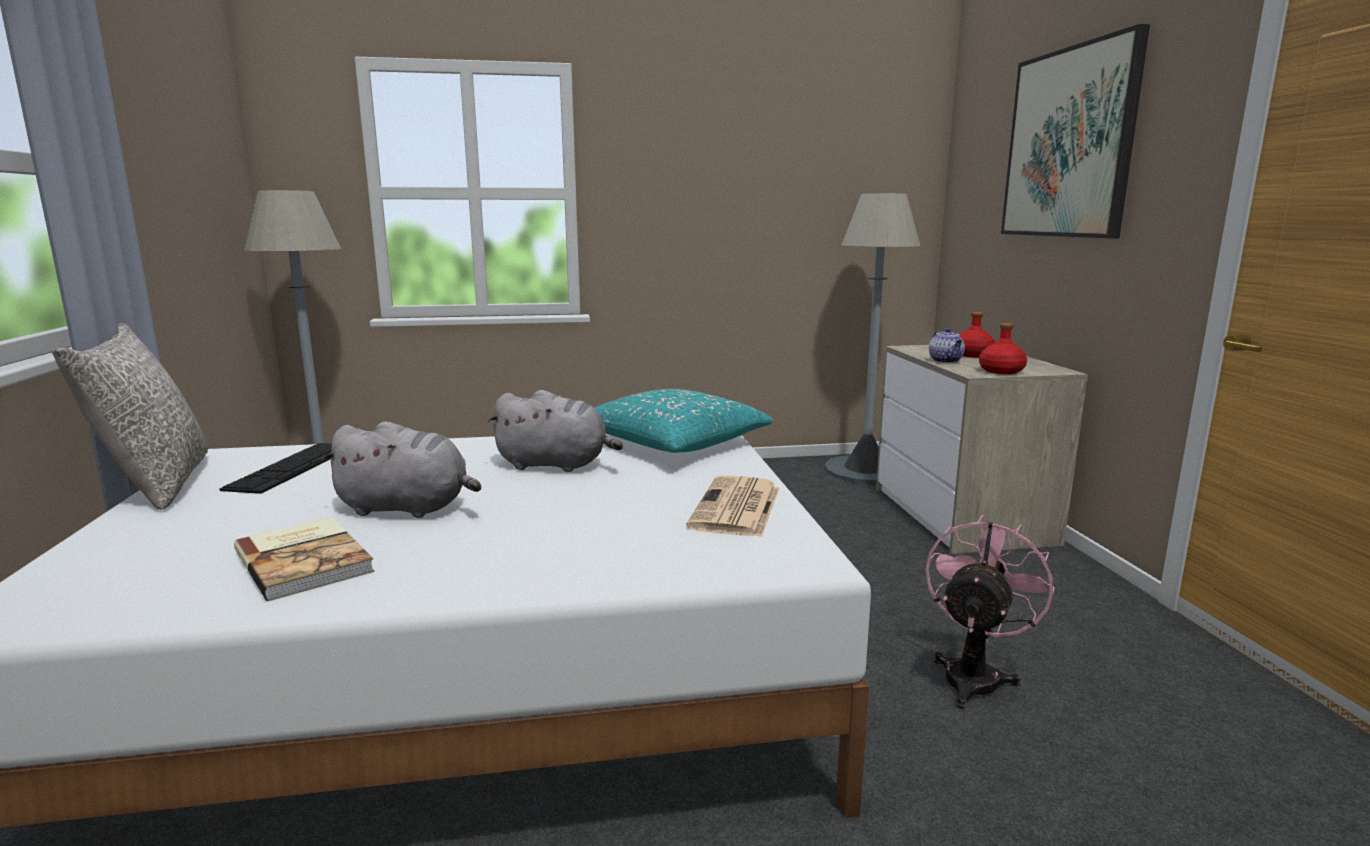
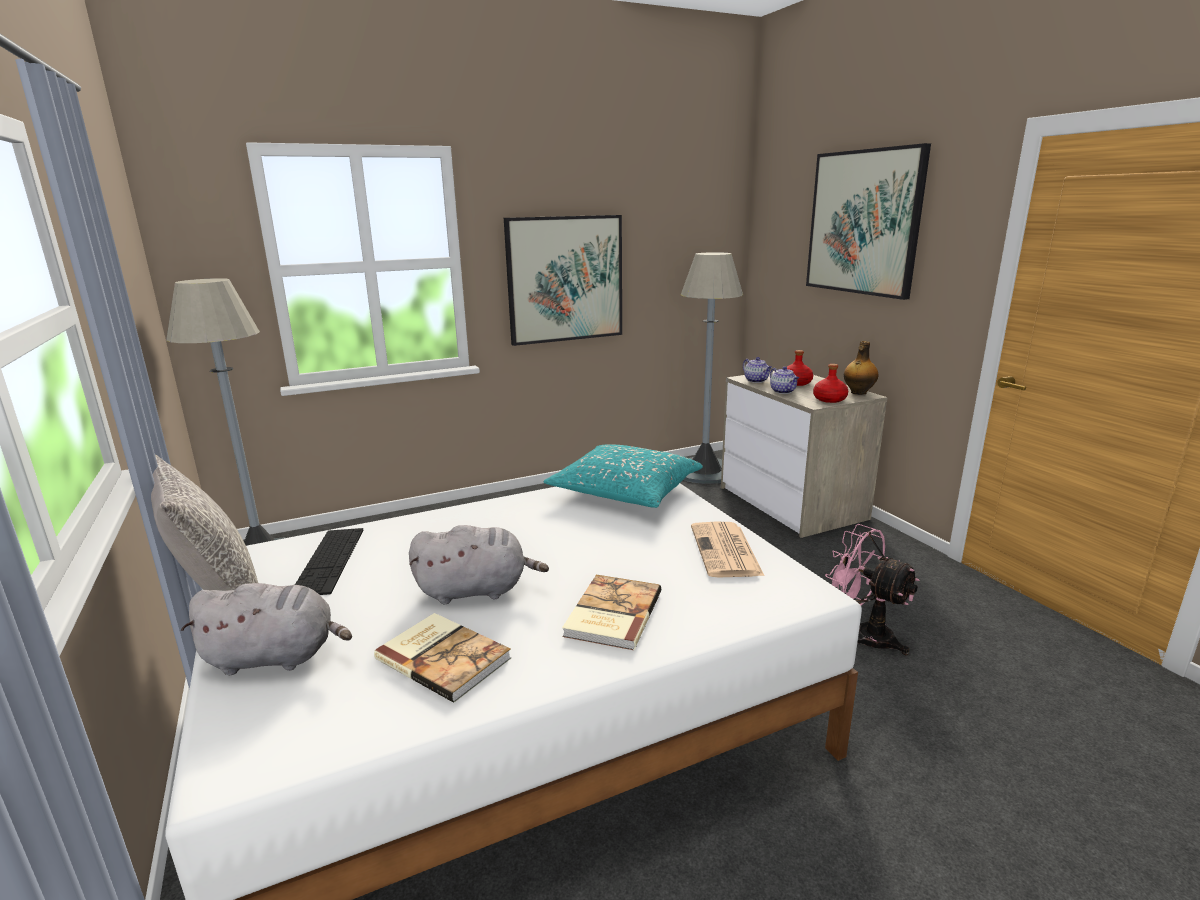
camera: 15 degrees left, 5 degrees up
grey plush toy [488,390,623,472] -> grey plush toy moved to [181,583,352,675]
pink fan [925,515,1055,709] -> pink fan turned 60 degrees counterclockwise [825,524,920,655]
none -> picture [504,215,622,346]
none -> book [562,575,661,650]
none -> teapot [743,357,772,383]
none -> bottle [844,341,878,395]

